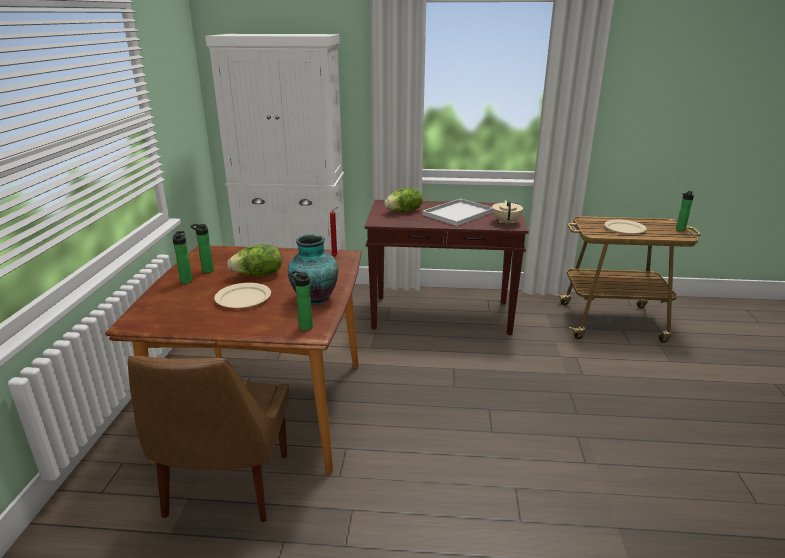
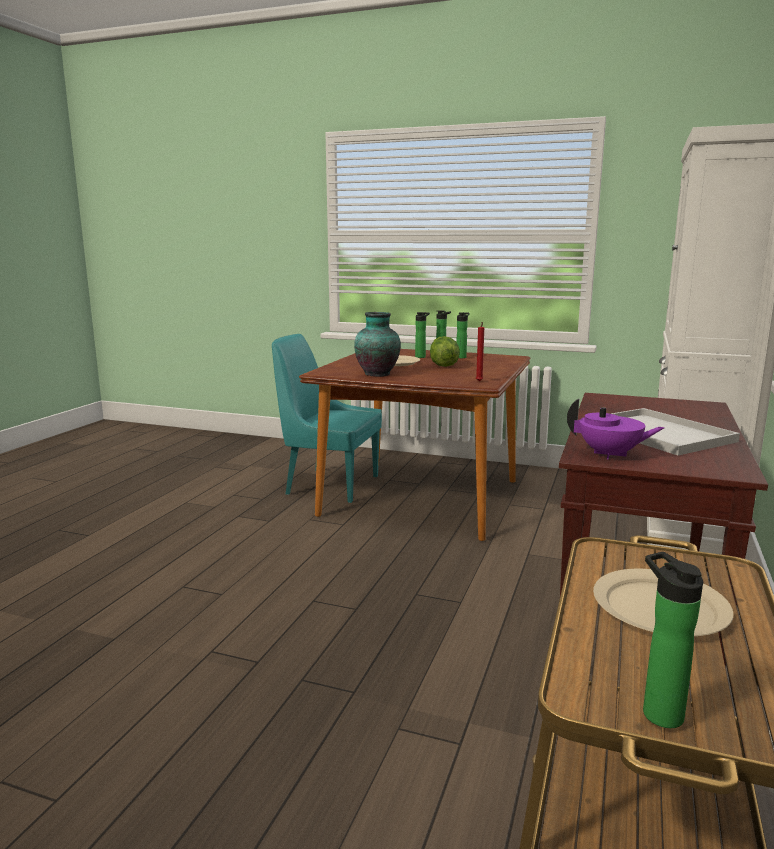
camera: 105 degrees right, 10 degrees down
brown chair [128,356,289,522] -> turquoise chair [272,334,382,503]
bottle [290,270,313,331] -> bottle moved to [415,312,430,358]
lettuce [384,188,423,212] -> none
beige teapot [492,200,523,225] -> purple teapot [567,399,665,459]

